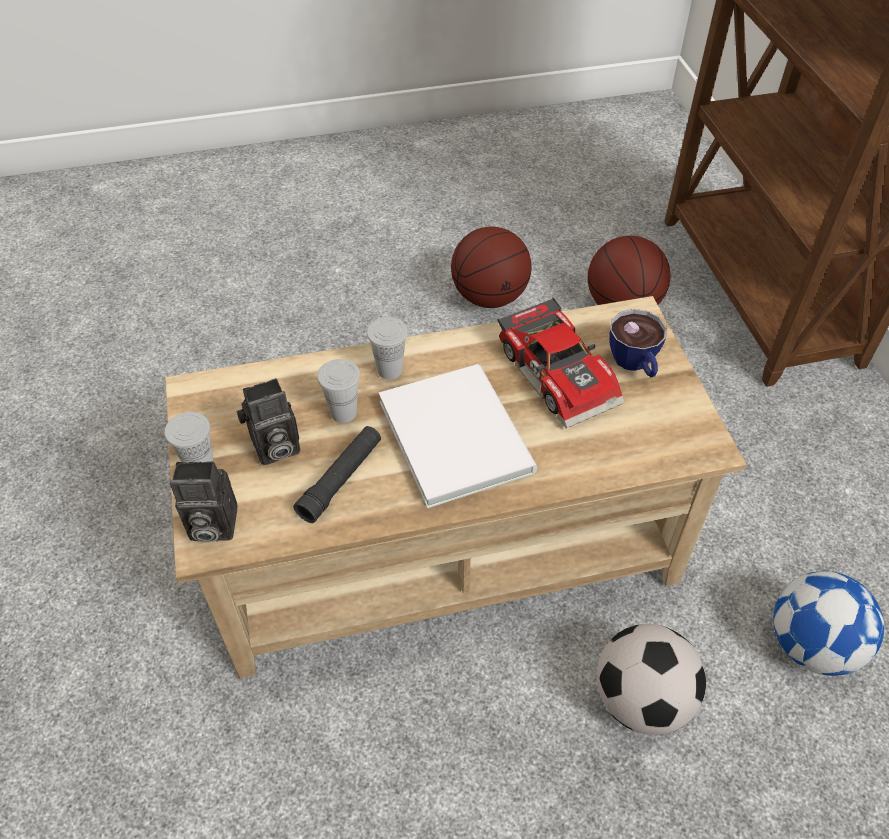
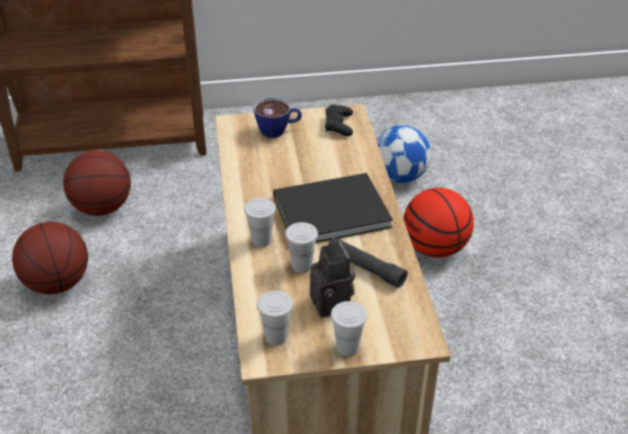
camera: 85 degrees left, 10 degrees down
camera [170,461,238,542] -> none
white book [379,364,537,508] -> black book [273,173,393,243]
toy car [497,297,625,428] -> none
football [596,624,706,735] -> basketball [403,188,474,258]
none -> white cup [257,291,293,345]
none -> black game controller [325,105,353,136]

